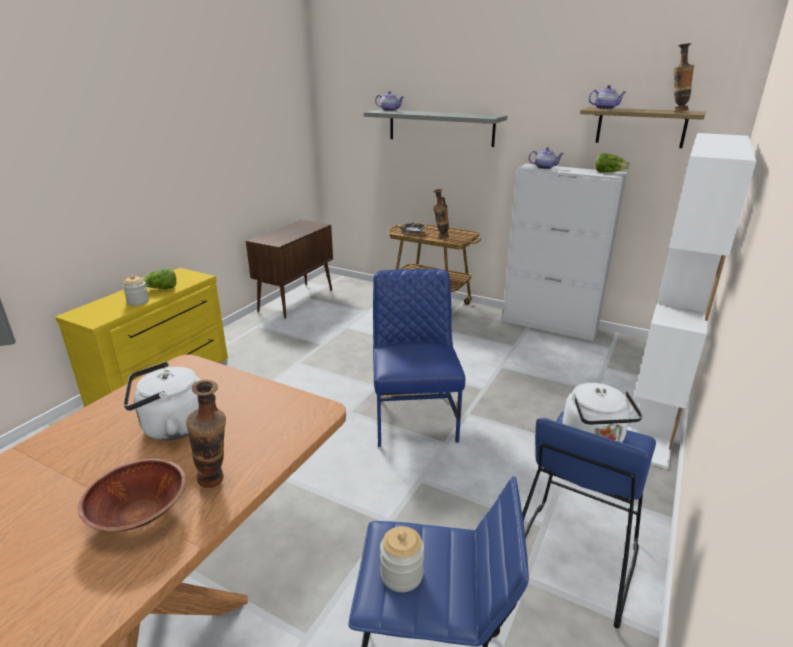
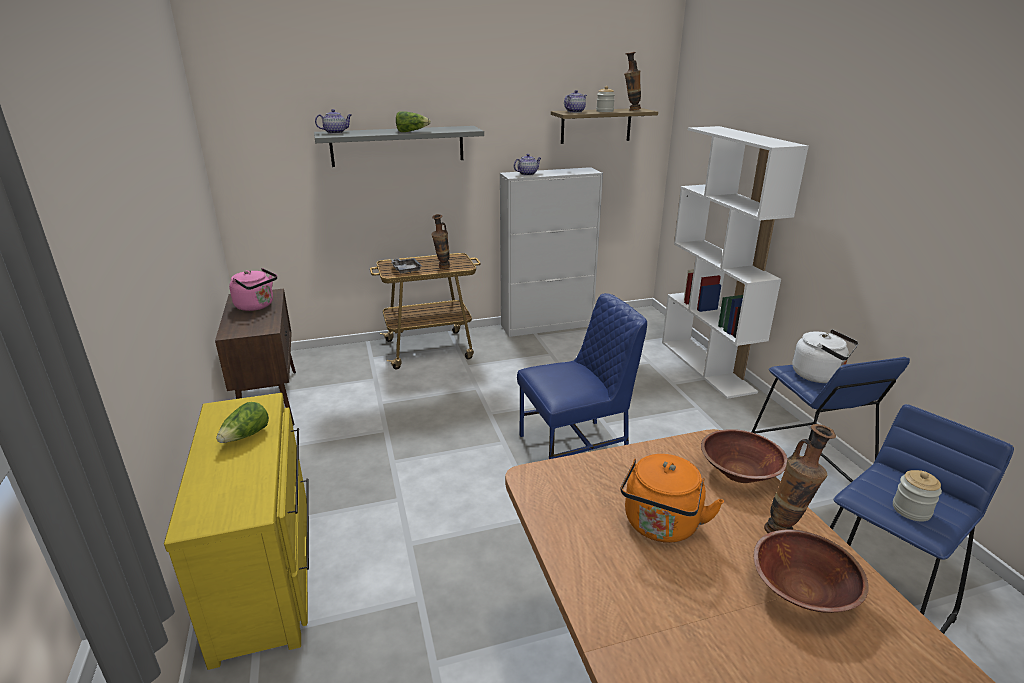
camera: 45 degrees left, 0 degrees up
jar [123,275,149,306] -> jar moved to [596,86,615,112]
white kettle [124,362,200,441] -> orange kettle [620,454,724,543]
blue chair [373,269,465,447] -> blue chair turned 120 degrees clockwise [517,293,647,459]
lettuce [595,153,630,173] -> lettuce moved to [396,111,431,132]
none -> pink kettle [229,268,277,311]
none -> brown bowl [701,429,788,483]

